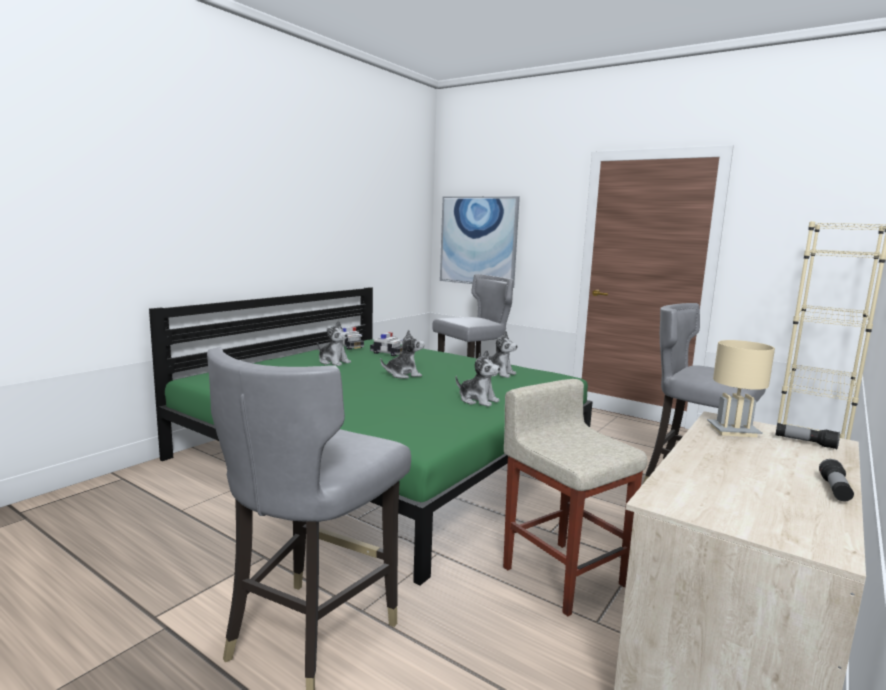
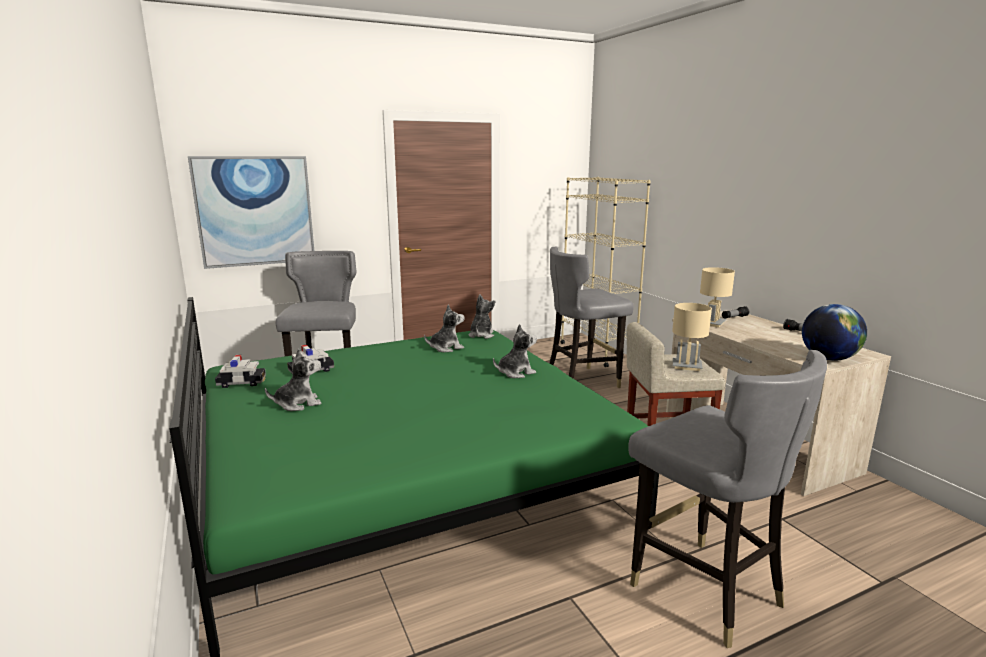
camera: 60 degrees left, 5 degrees up
plush toy [380,329,425,379] -> plush toy moved to [469,294,495,339]
none -> beige table lamp [672,303,712,371]
none -> globe [802,304,867,361]

